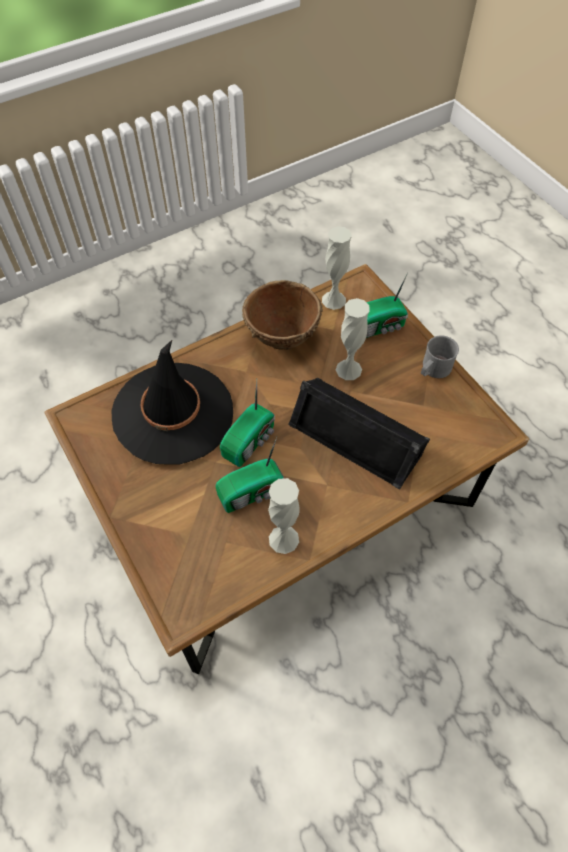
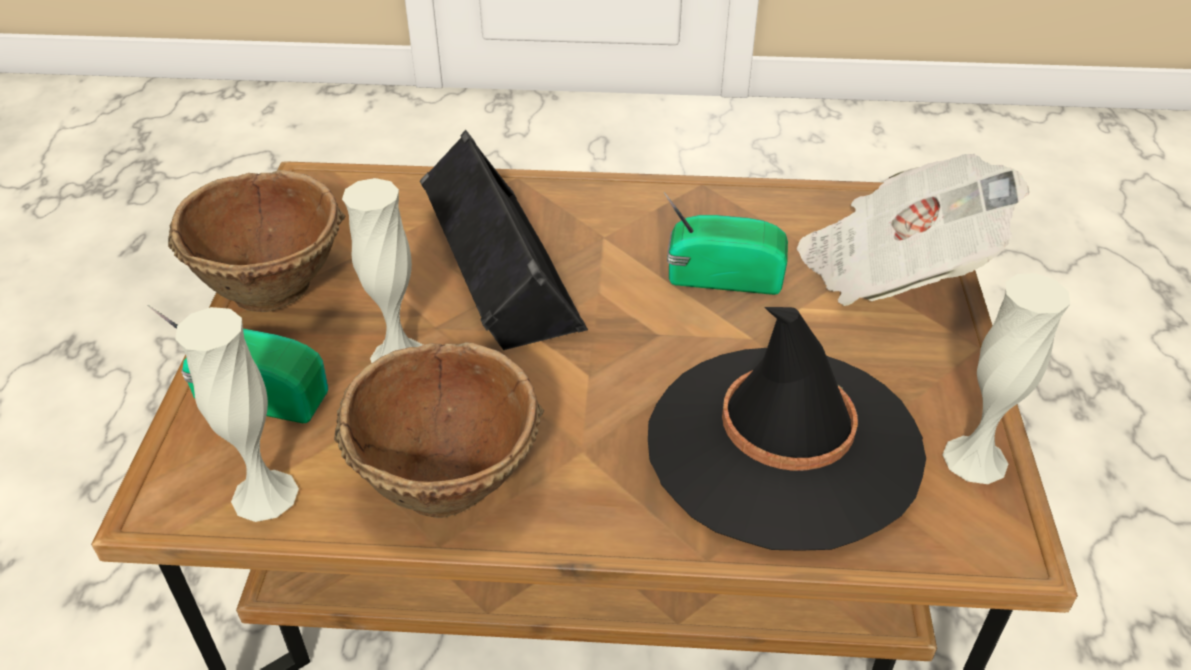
camera: 145 degrees left, 15 degrees down
radio [220,380,275,467] -> none
white vase [268,478,300,554] -> white vase moved to [943,273,1070,484]
grey mug [421,336,459,378] -> brown bowl [168,170,345,312]
none -> newspaper [797,154,1029,306]

